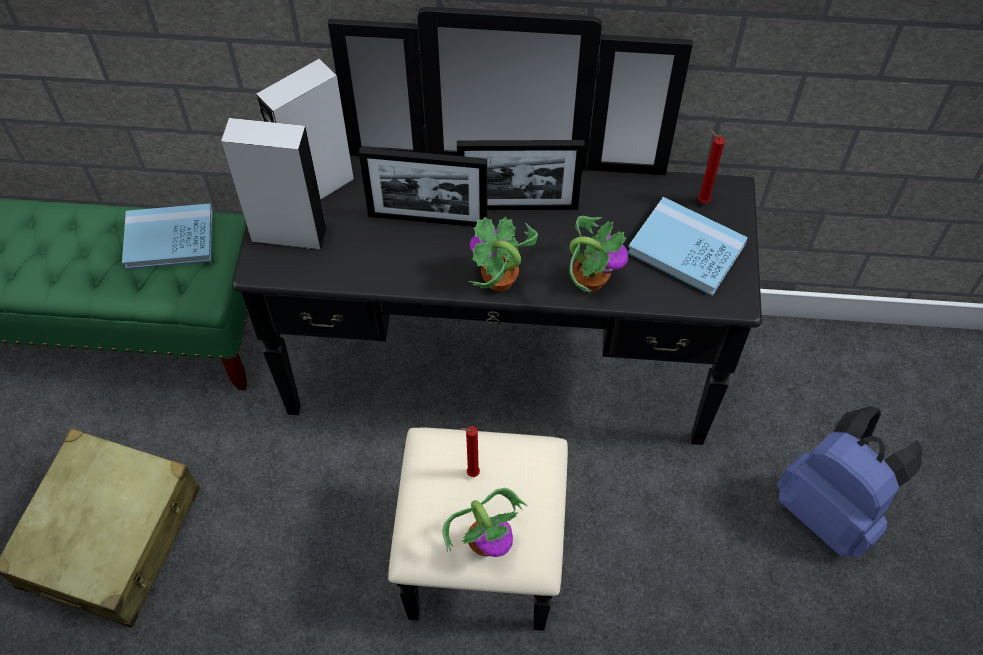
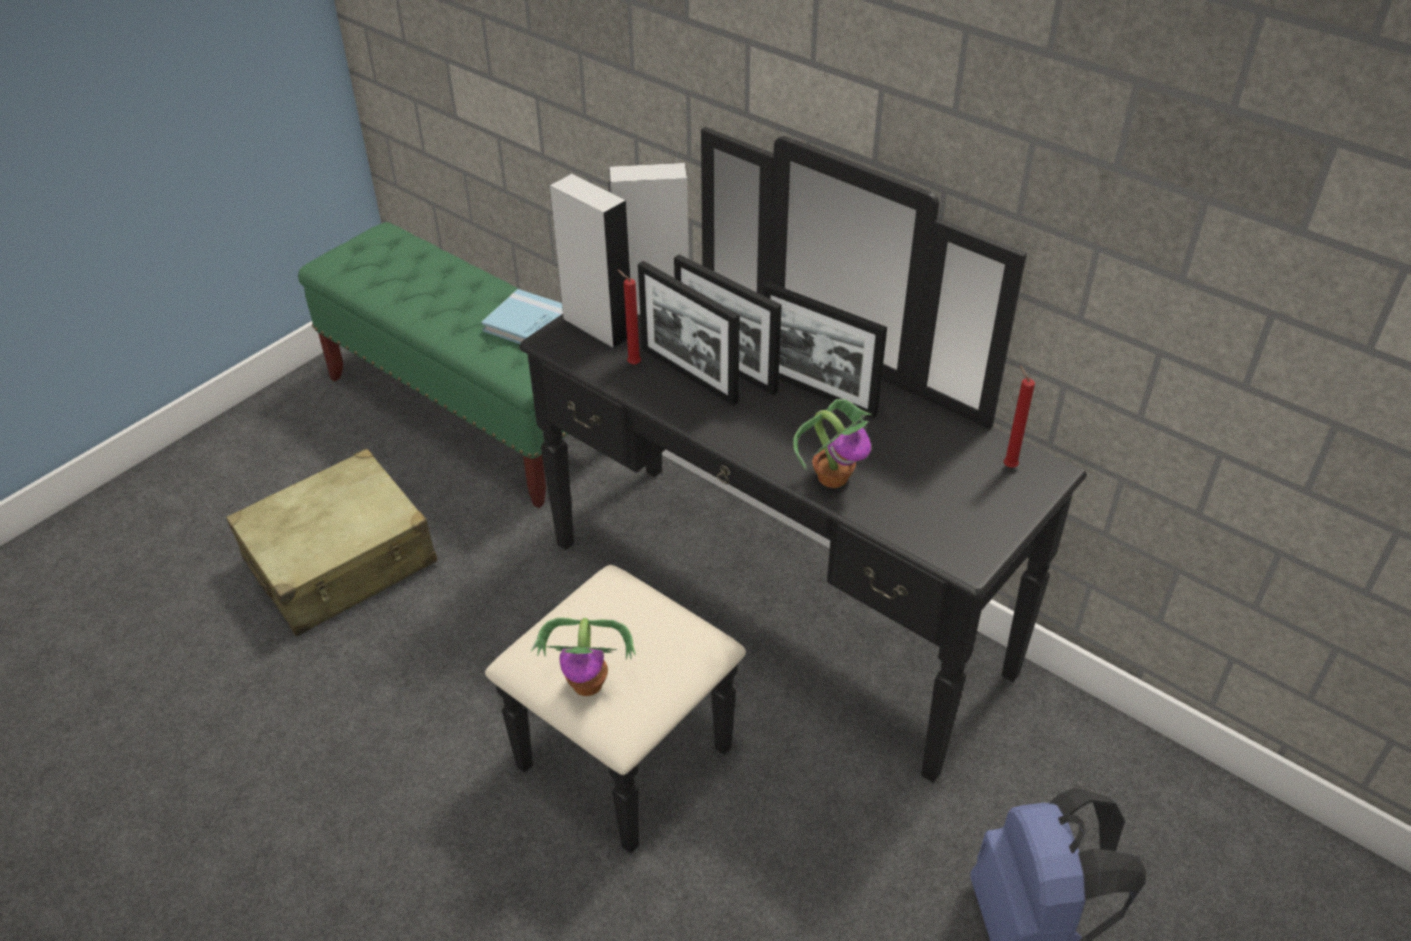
camera: 35 degrees right, 15 degrees down
red candle [460,426,480,477] -> red candle moved to [617,270,641,365]
potted plant [468,217,538,291] -> none
blue book [628,197,748,296] -> none
none -> picture frame [638,261,740,405]

